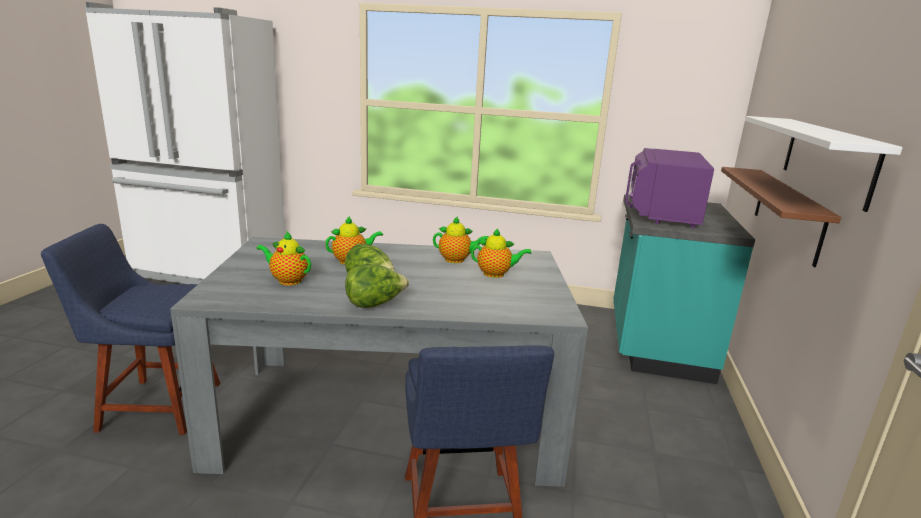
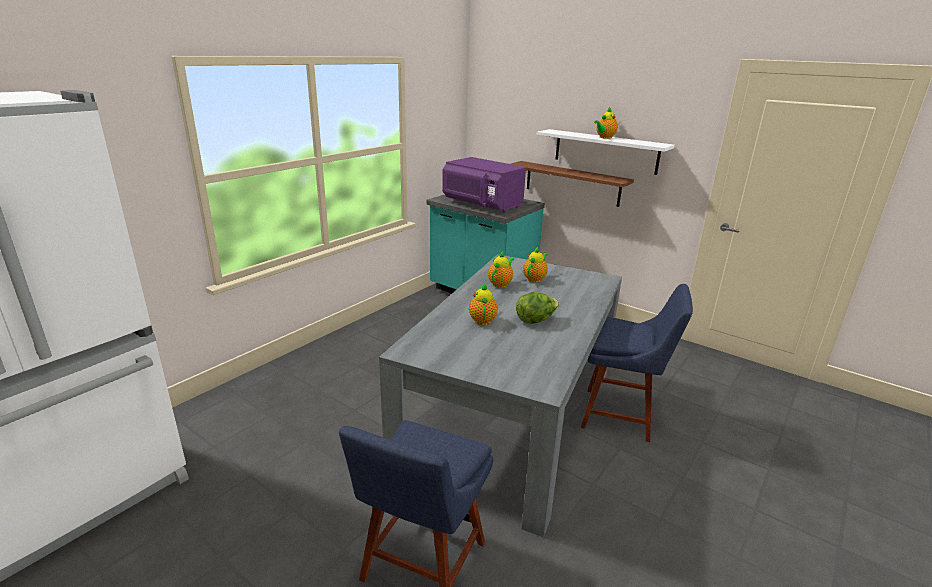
camera: 65 degrees left, 5 degrees up
teapot [256,231,311,286] -> teapot moved to [594,107,618,139]
lettuce [345,264,409,308] -> none

